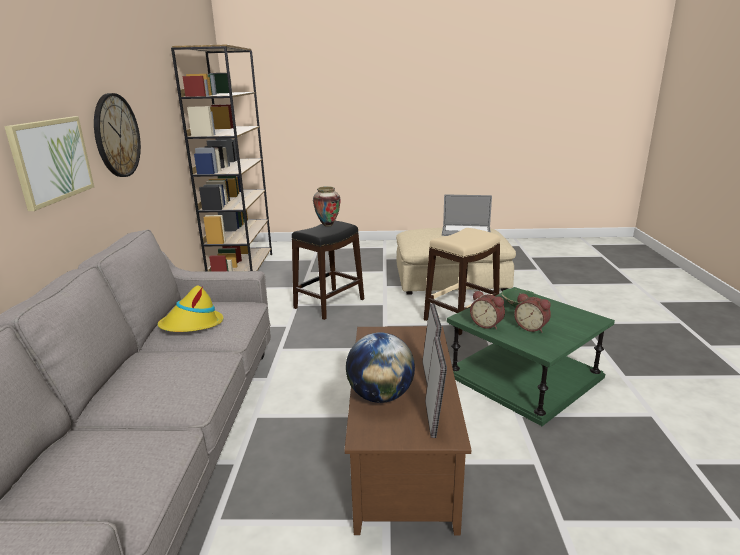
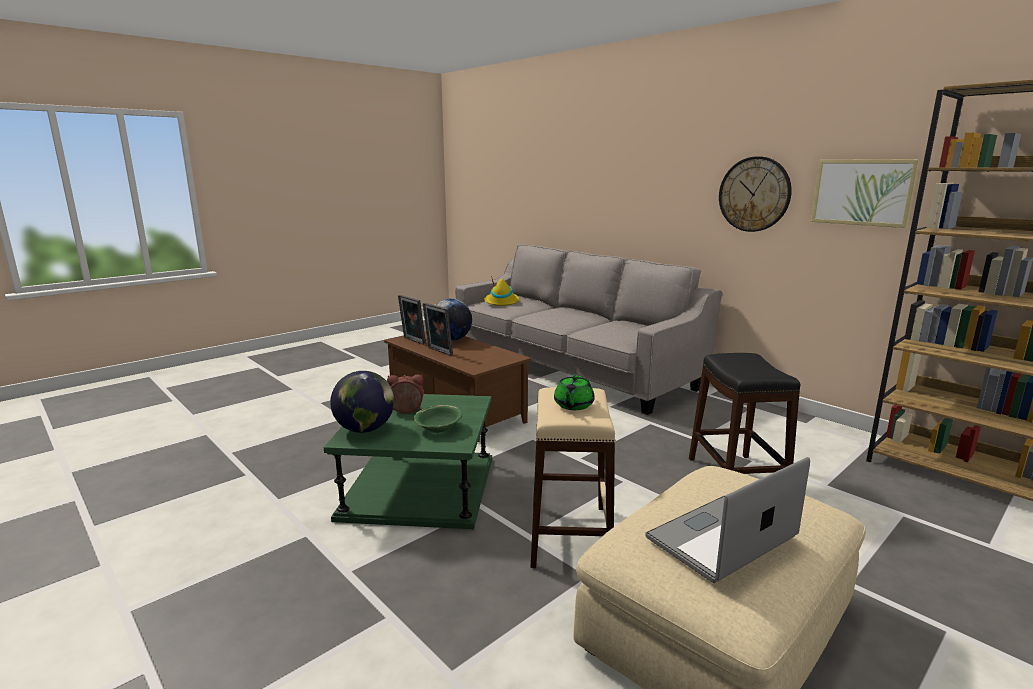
camera: 135 degrees right, 5 degrees down
picture [4,116,94,211] -> picture moved to [811,159,920,228]
yellow hat [158,286,223,332] -> yellow hat moved to [484,276,519,306]
vase [313,186,340,227] -> none
alarm clock [470,291,505,330] -> none
none -> globe [330,371,394,433]
none -> green teapot [554,375,595,410]

